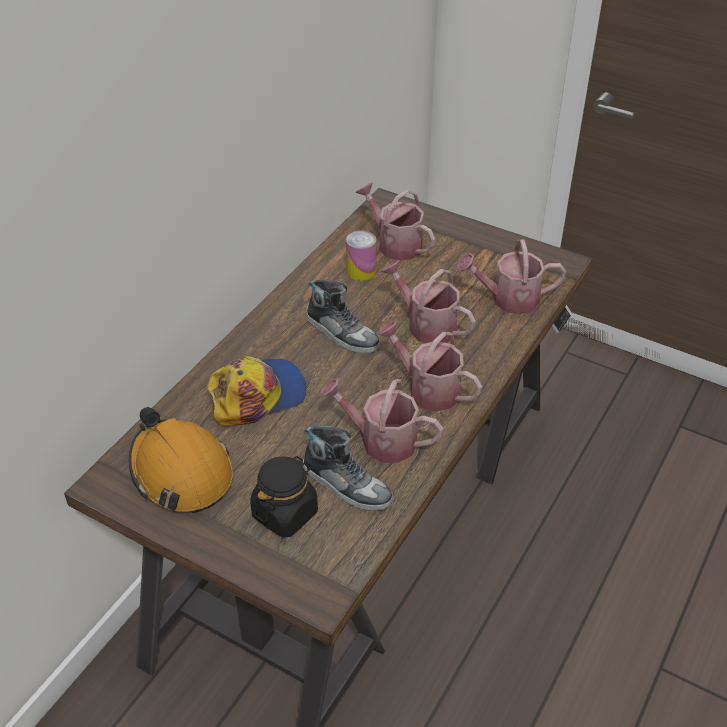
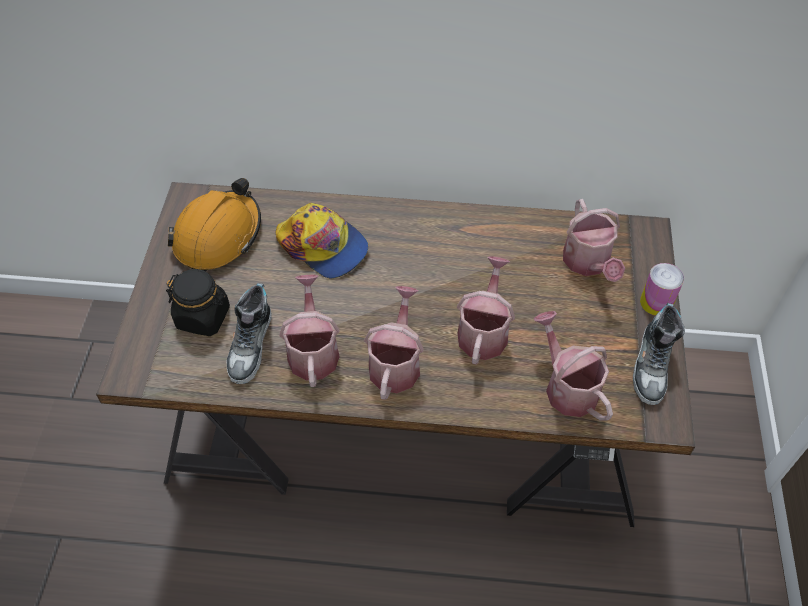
camera: 65 degrees right, 10 degrees up
shoe [307,280,380,353] -> shoe moved to [633,303,685,405]
can [346,230,376,281] -> can moved to [640,263,684,316]
watering can [355,183,435,260] -> watering can turned 150 degrees clockwise [563,199,625,282]

